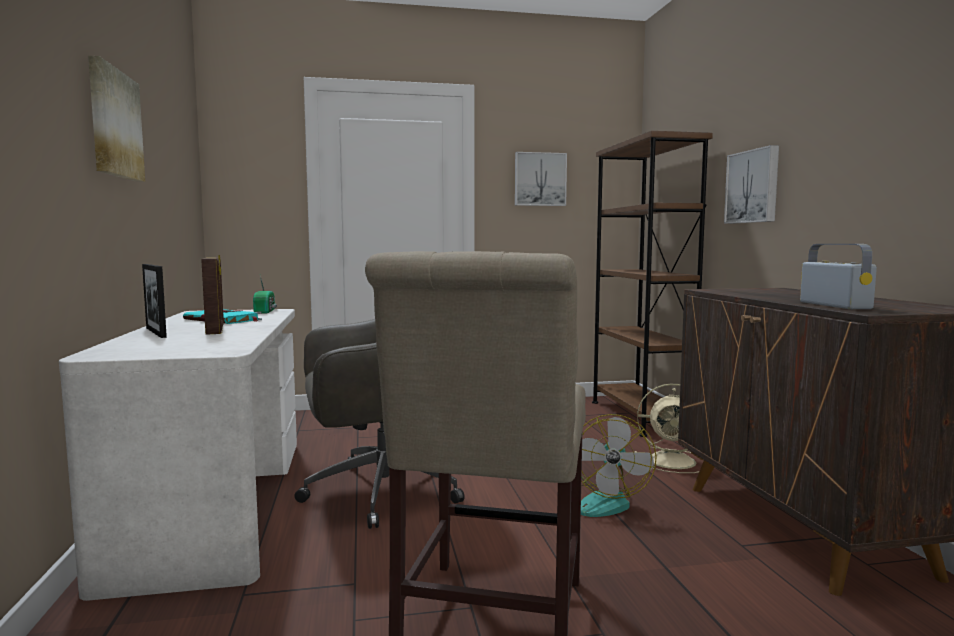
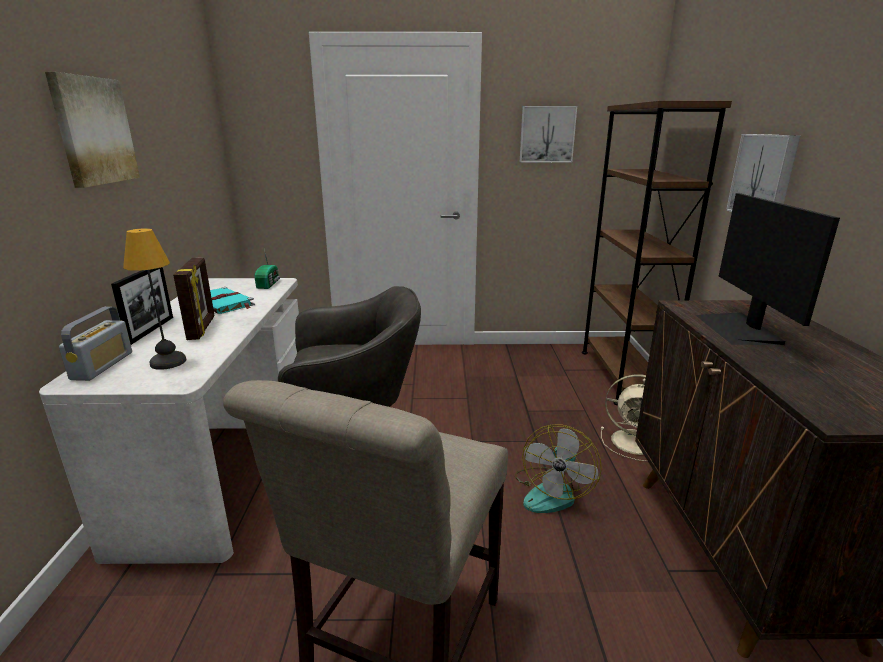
camera: 10 degrees right, 15 degrees up
picture frame [142,264,167,338] -> picture frame turned 150 degrees counterclockwise [111,267,173,345]
radio [800,244,877,309] -> radio moved to [59,307,132,381]
none -> table lamp [123,228,186,370]
none -> monitor [696,193,840,345]

